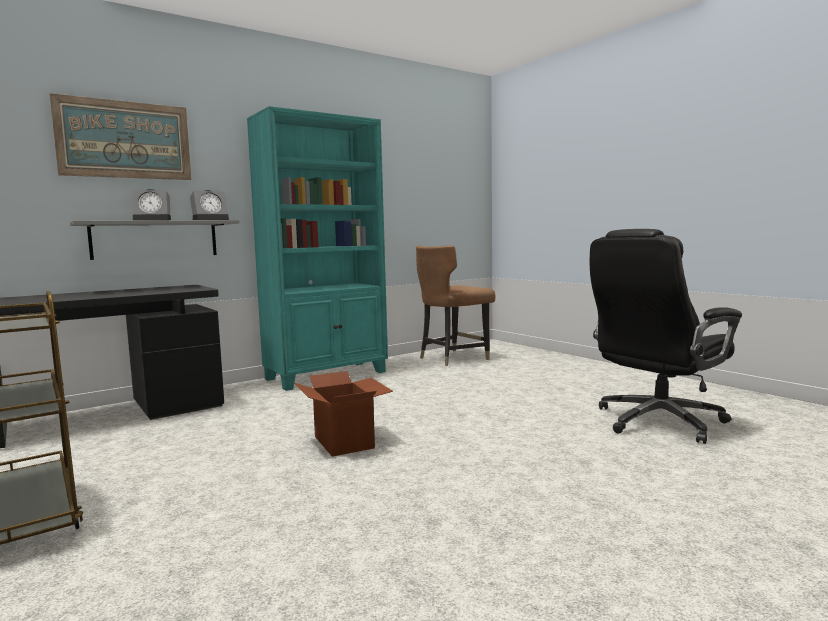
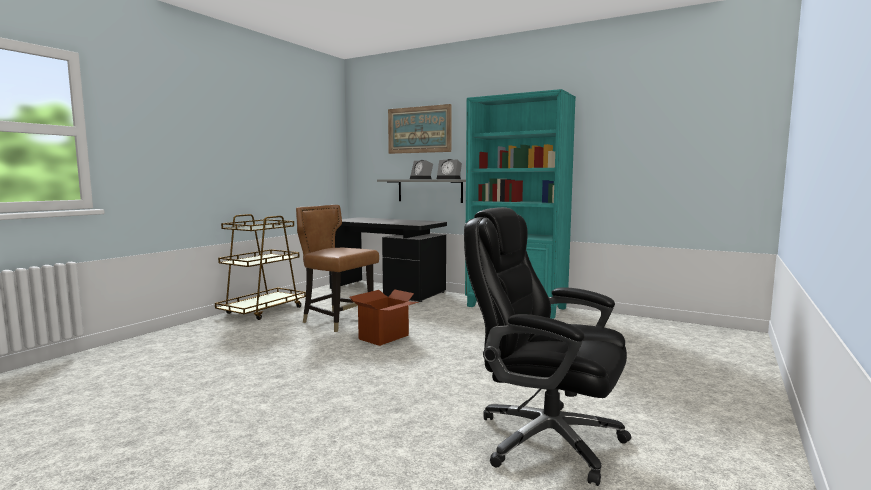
camera: 65 degrees right, 0 degrees up
brown chair [416,245,496,366] -> brown chair moved to [296,205,379,332]

